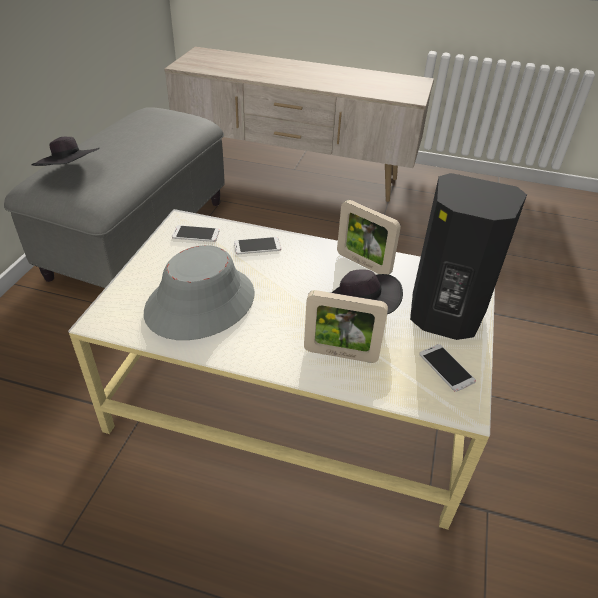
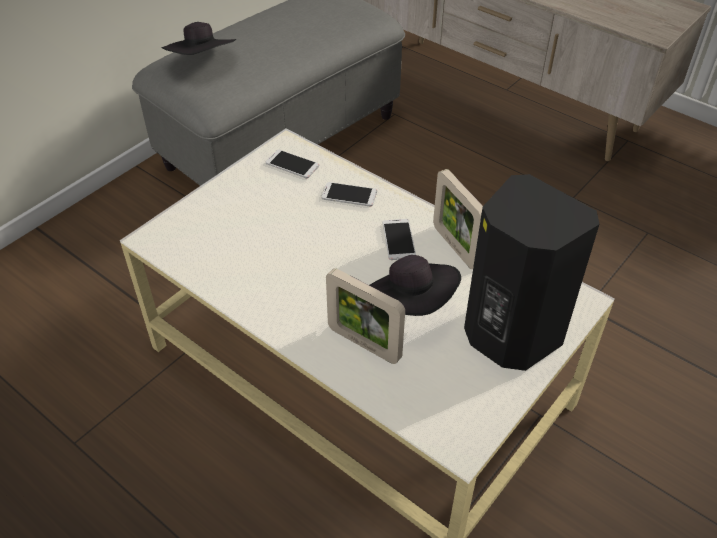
camera: 25 degrees right, 5 degrees up
grey hat [144,245,255,340] -> none
phone [419,344,476,392] -> phone moved to [383,219,416,260]

